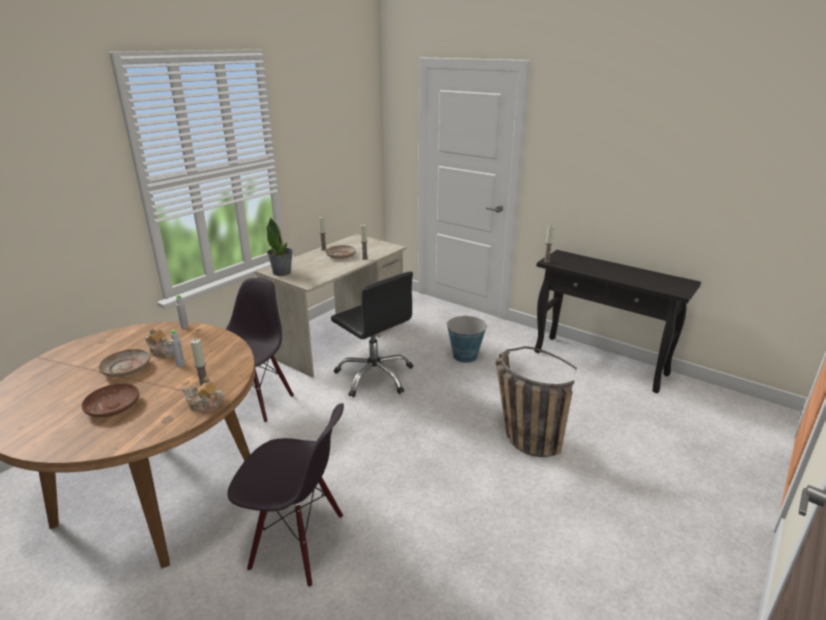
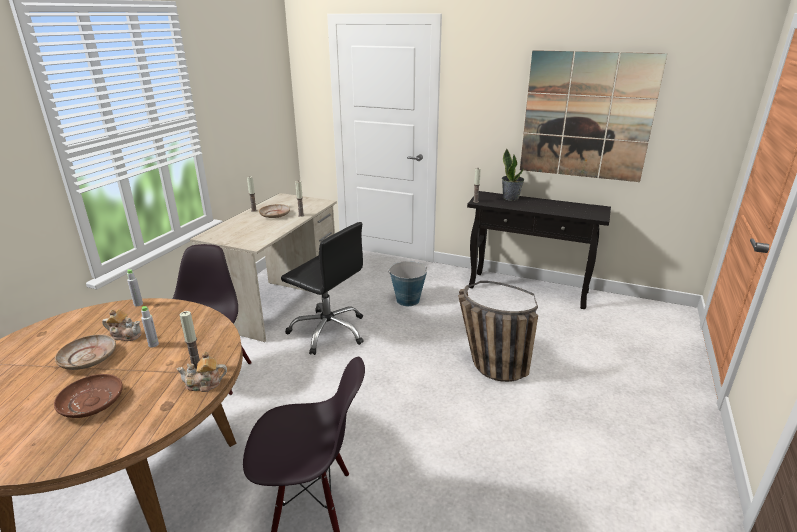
camera: 15 degrees left, 0 degrees up
potted plant [267,217,293,276] -> potted plant moved to [502,148,524,201]
none -> picture [520,50,667,182]

